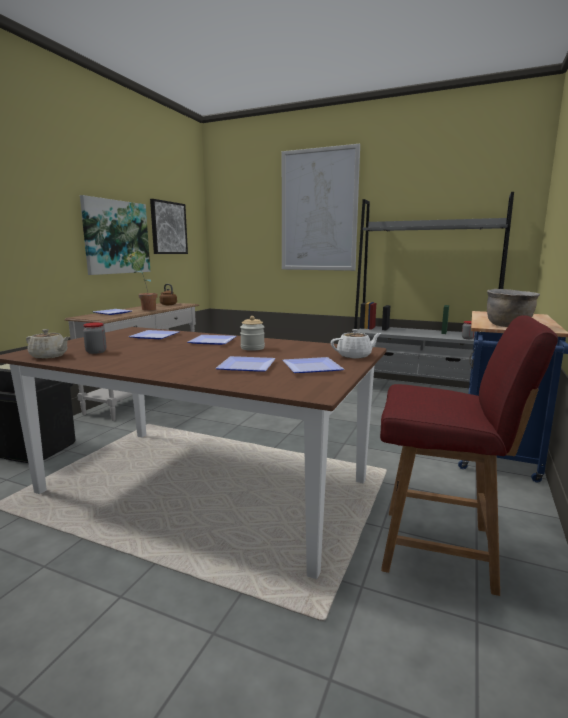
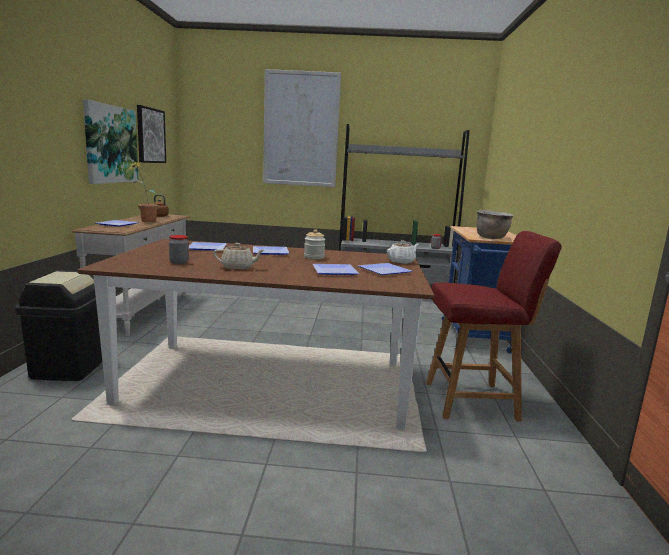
camera: 20 degrees left, 0 degrees up
beige teapot [26,329,69,359] -> beige teapot moved to [213,243,264,270]

